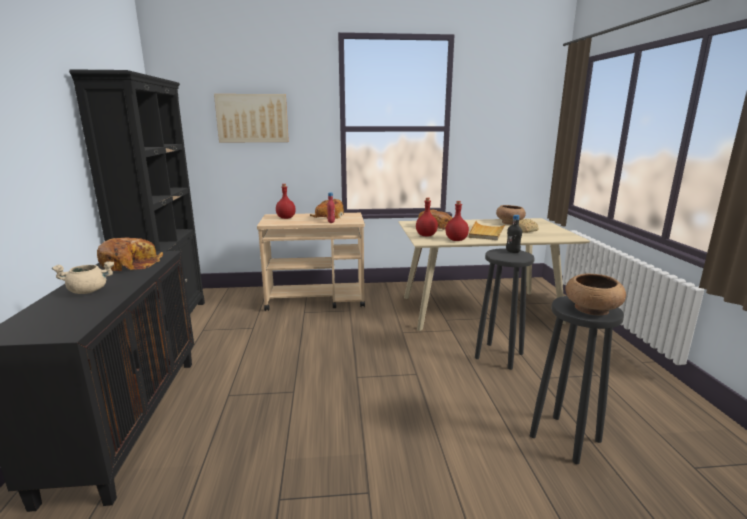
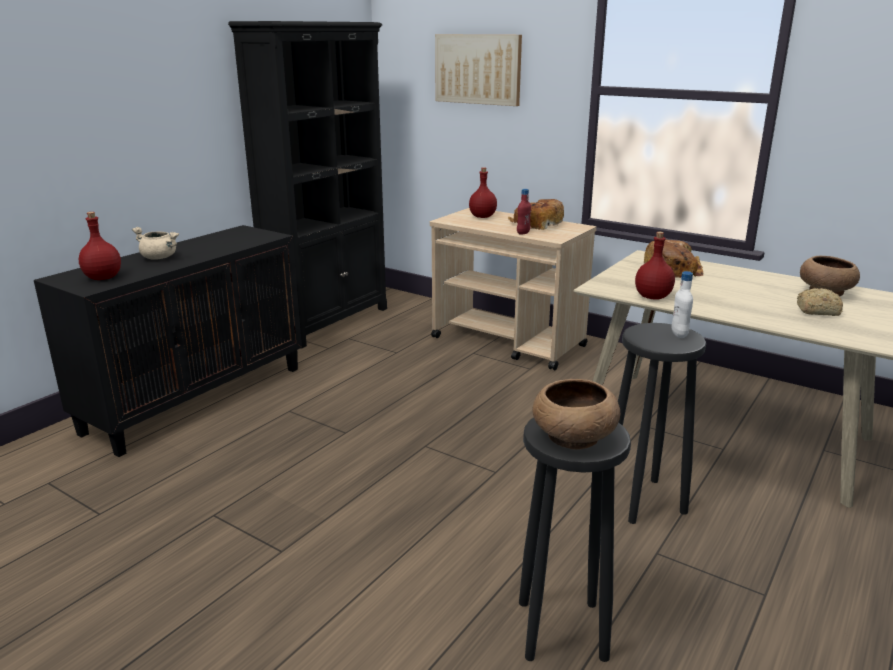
camera: 40 degrees right, 5 degrees up
bread [97,238,163,271] -> none
red bottle [416,198,438,237] -> red bottle moved to [79,212,121,280]
beige tray [469,221,506,240] -> none
black bottle [506,215,522,253] -> white bottle [671,271,693,338]

